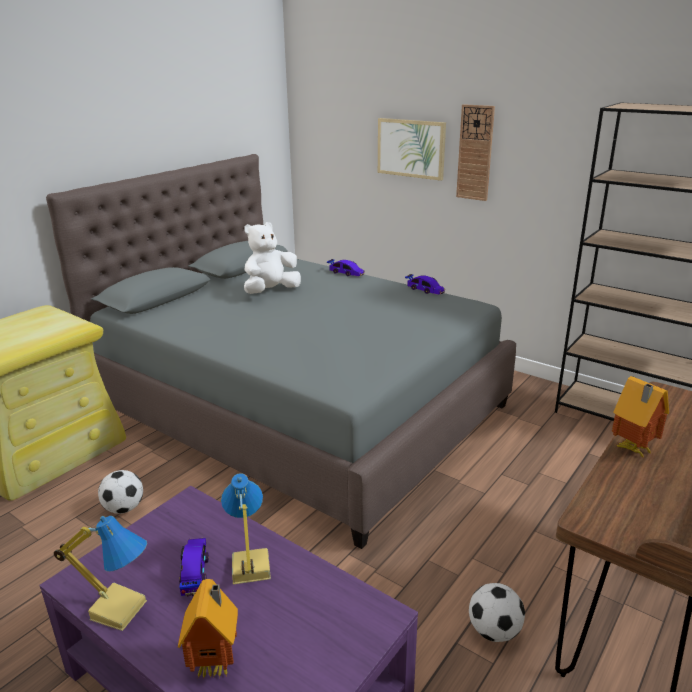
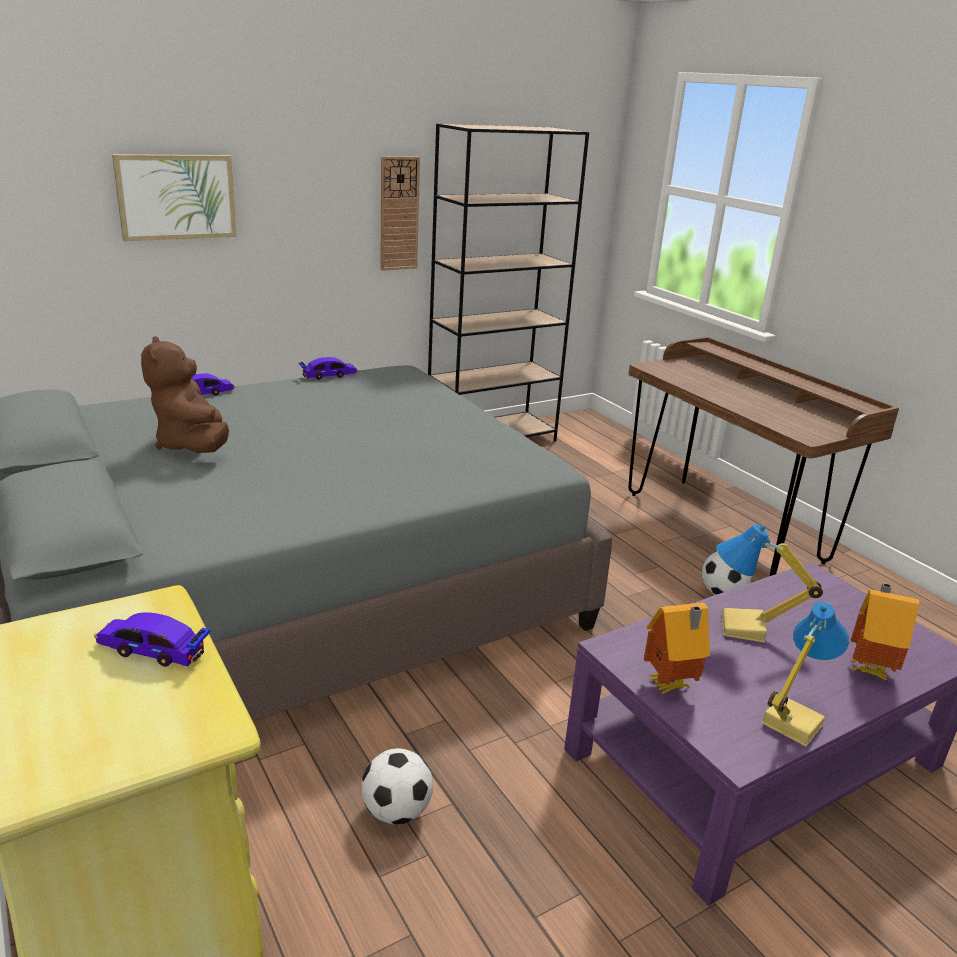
camera: 70 degrees left, 0 degrees up
toy car [179,538,209,596] -> toy car moved to [94,612,210,667]
white plush toy [244,222,301,294] -> brown plush toy [141,336,229,453]
wall clock [456,104,495,201] -> wall clock moved to [380,156,420,271]
toy house [612,376,669,458] -> toy house moved to [644,603,710,694]

